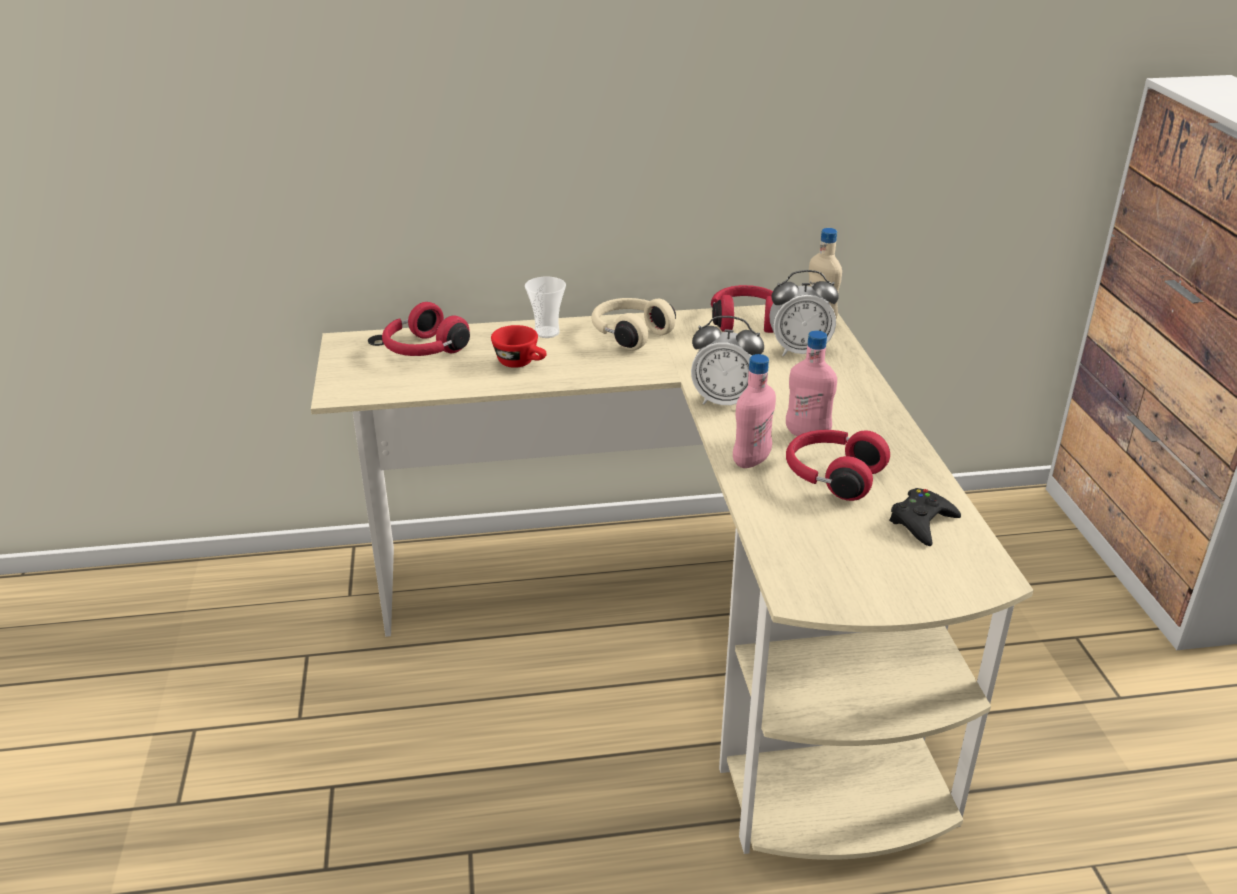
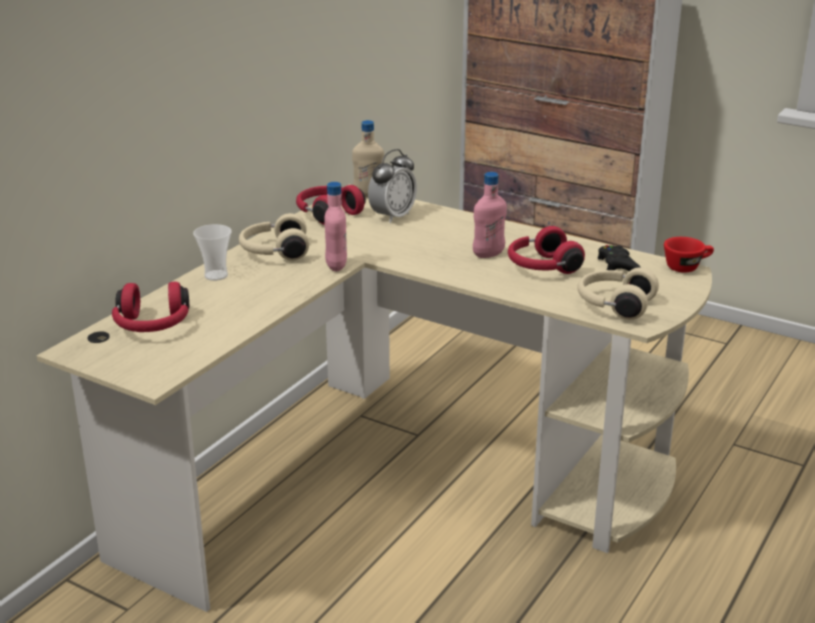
camera: 50 degrees left, 5 degrees down
red cup [491,325,547,368] -> red cup moved to [664,237,714,273]
alarm clock [691,316,764,405] -> none
pink bottle [733,354,776,468] -> pink bottle moved to [324,182,347,271]
none -> beige headphones [578,267,659,320]

